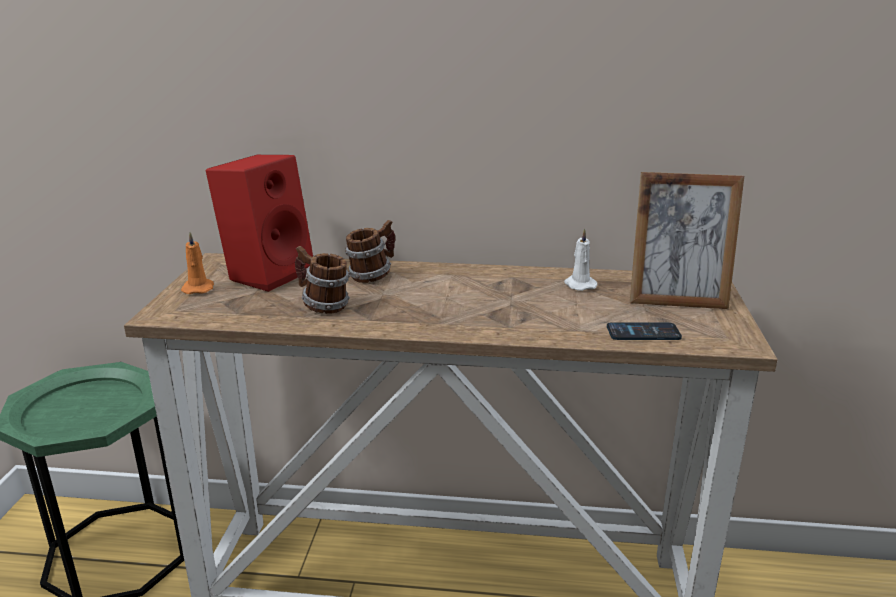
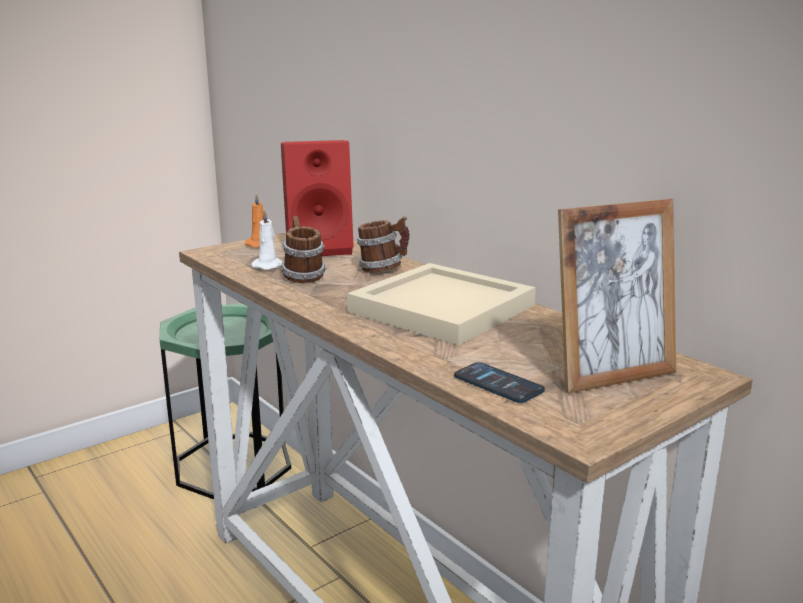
camera: 45 degrees right, 5 degrees down
white candle [564,228,598,291] -> white candle moved to [251,210,283,270]
picture frame [630,172,744,309] -> picture frame turned 75 degrees counterclockwise [558,199,676,394]
none -> beige tray [347,263,536,345]

